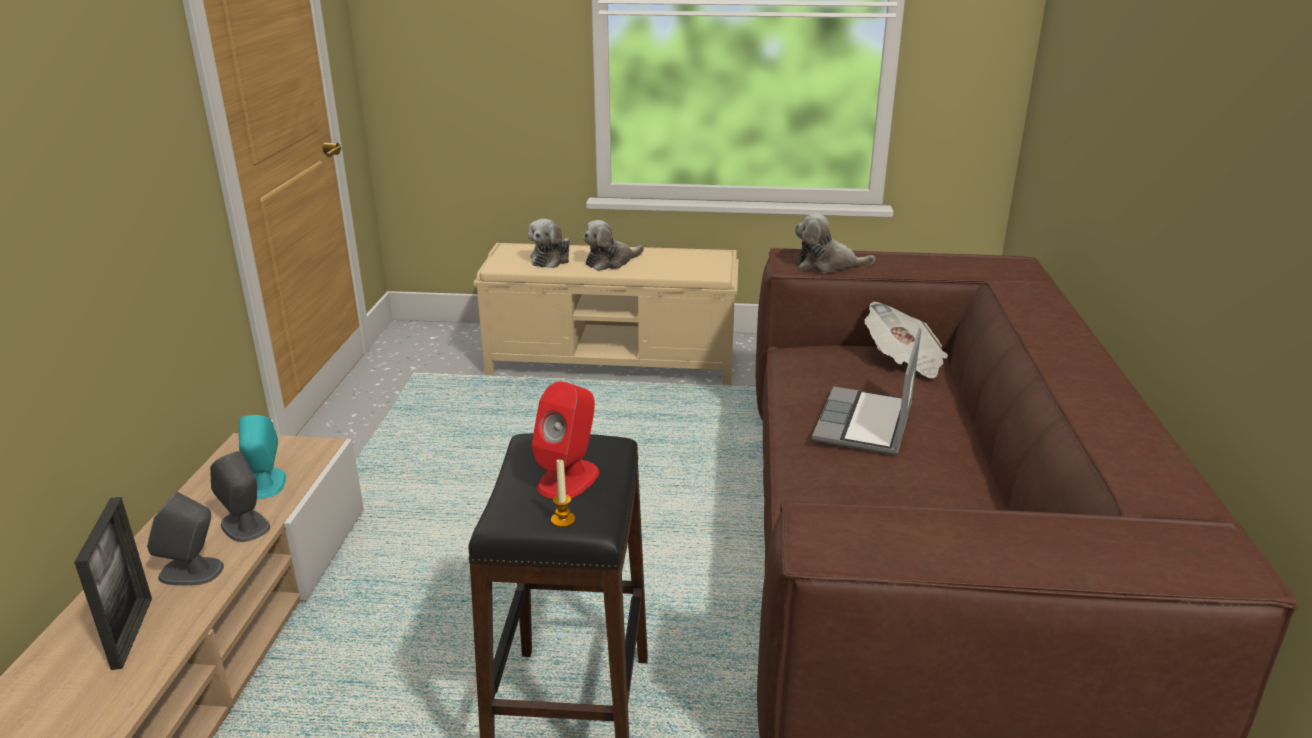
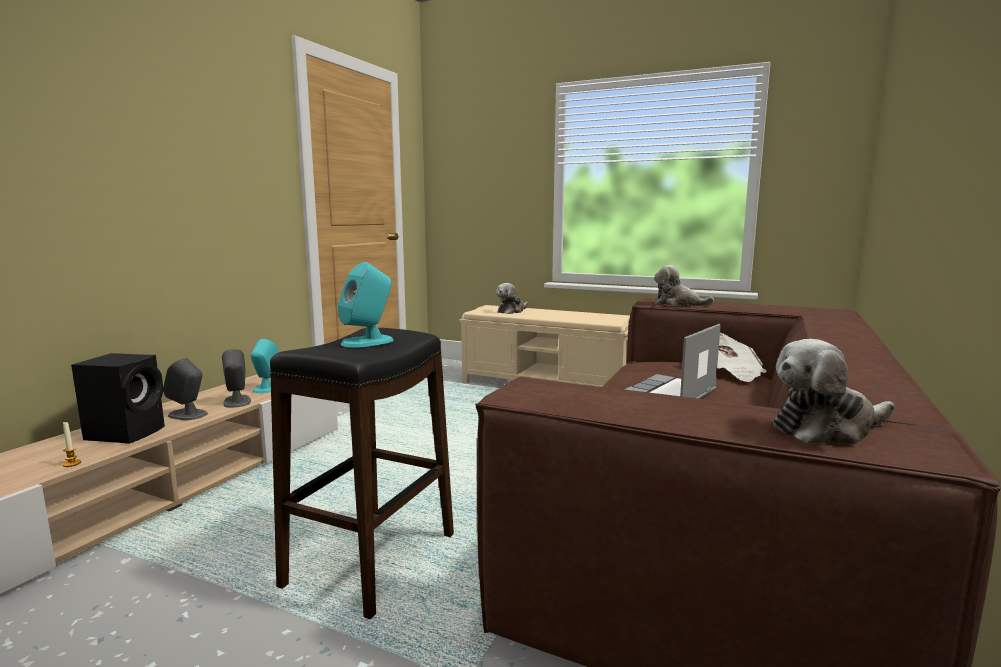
camera: 20 degrees right, 15 degrees down
picture frame [74,497,152,670] -> black speaker [71,353,165,444]
red speaker [532,382,599,499] -> turquoise speaker [338,262,394,348]
candle [551,460,575,527] -> candle moved to [62,422,81,467]
plush toy [583,220,644,271] -> plush toy moved to [773,339,895,445]

